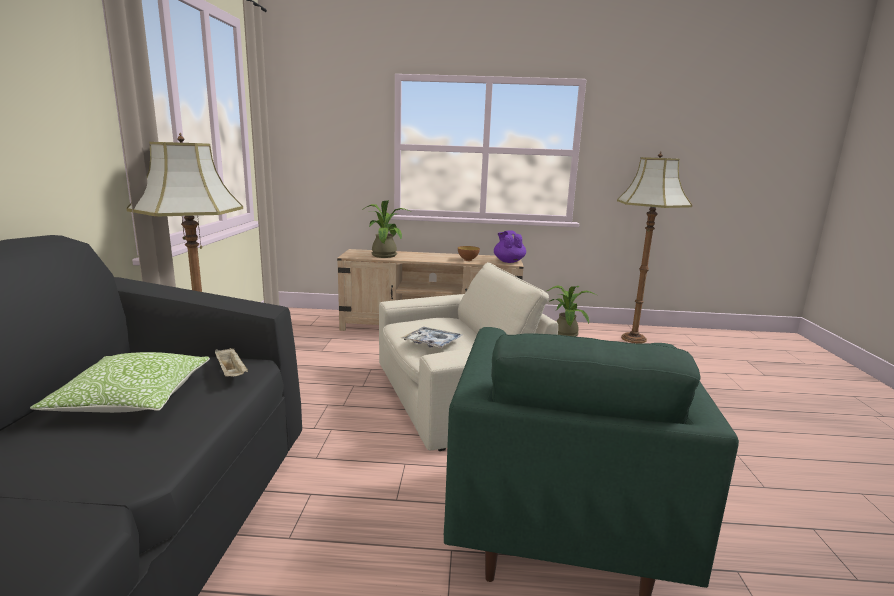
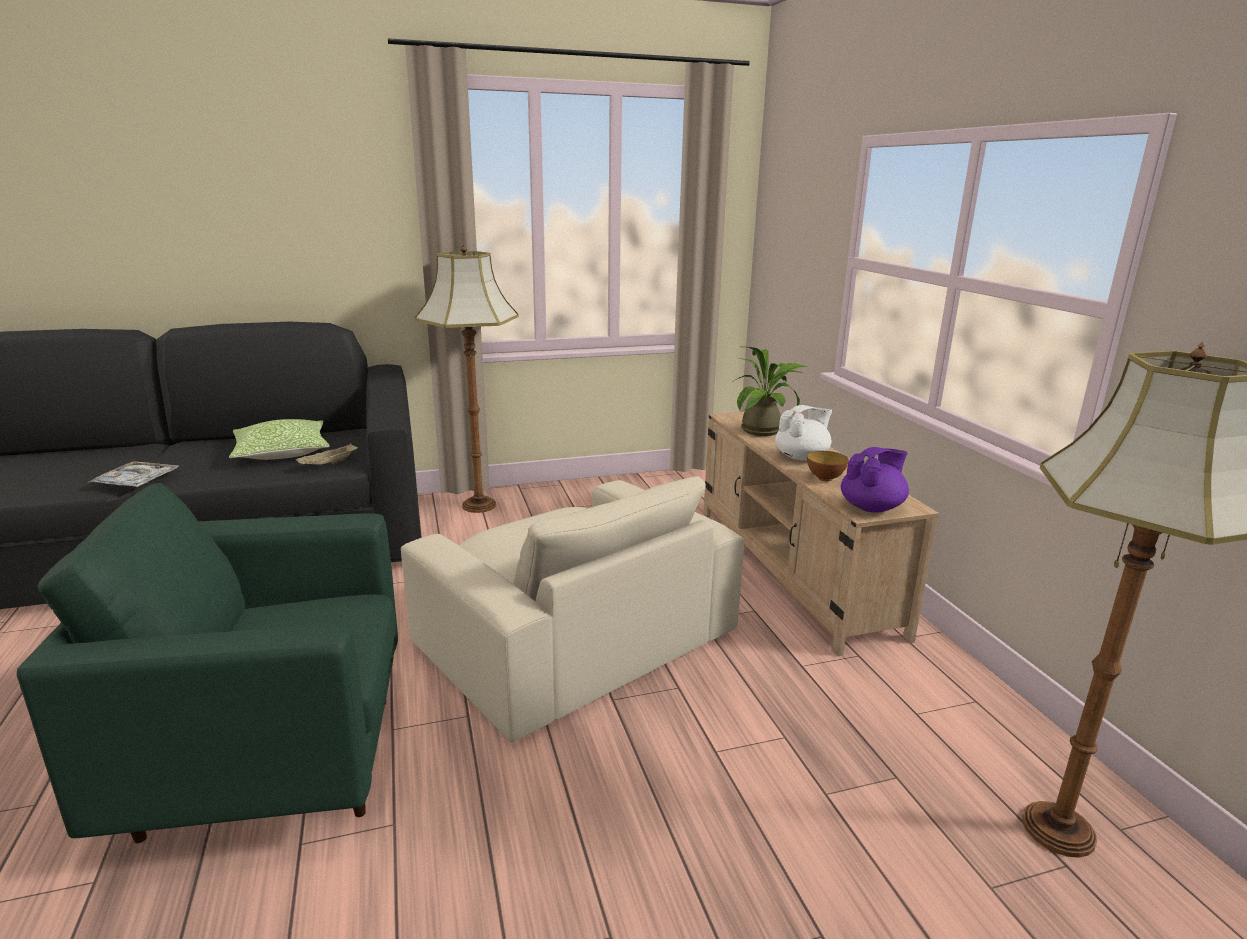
camera: 70 degrees right, 5 degrees up
tray [401,327,462,348] -> tray moved to [89,461,179,487]
potted plant [547,285,596,337] -> none
none -> white teapot [775,405,832,461]

